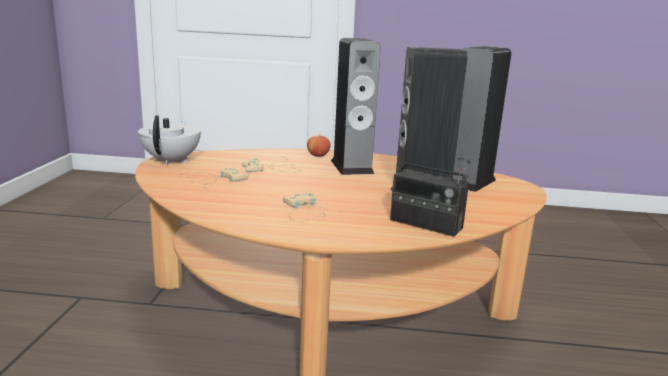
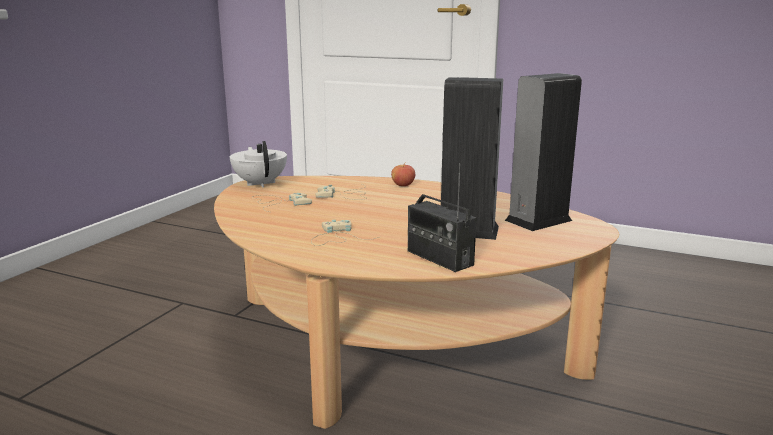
camera: 20 degrees right, 0 degrees up
white teapot [138,115,201,165] -> white teapot turned 45 degrees counterclockwise [230,141,287,187]
speaker [331,38,381,175] -> none

